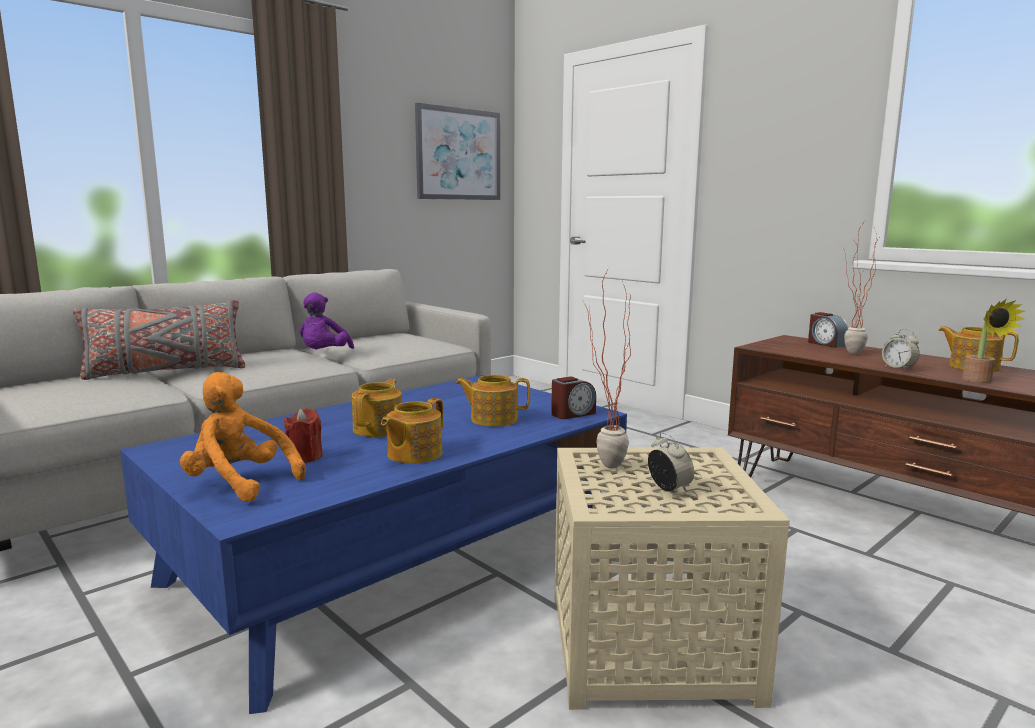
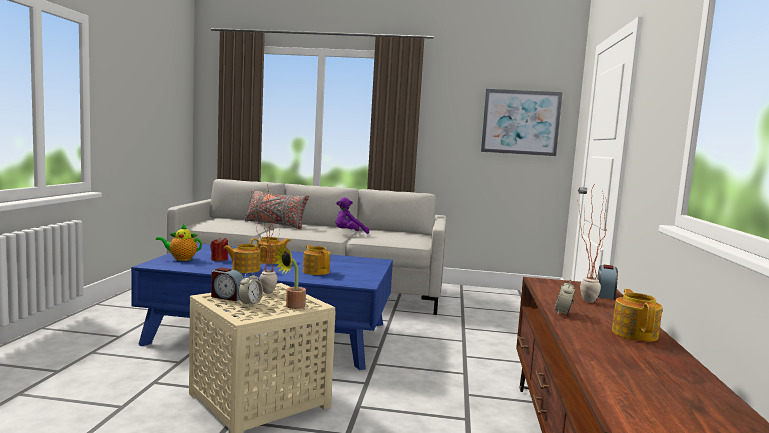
camera: 50 degrees right, 5 degrees down
orange plush toy [180,372,306,502] -> teapot [156,224,202,261]
alarm clock [551,376,596,419] -> alarm clock moved to [211,267,244,301]
potted plant [962,299,1025,383] -> potted plant moved to [274,246,306,309]

